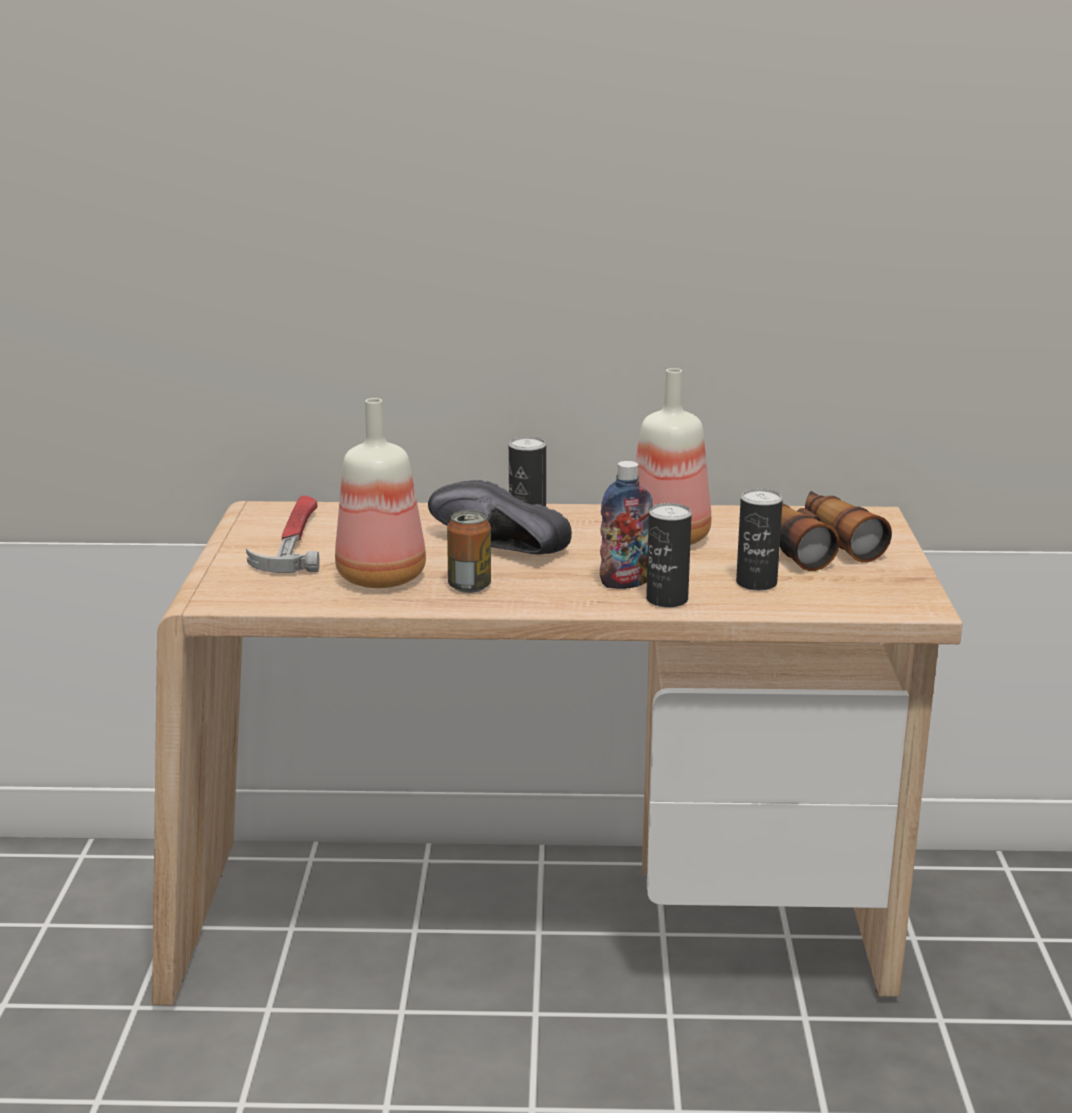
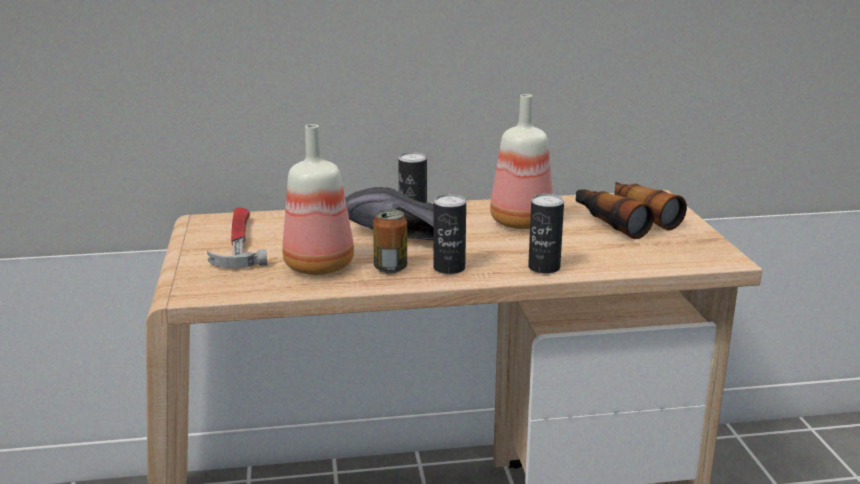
camera: 10 degrees left, 0 degrees up
bottle [600,461,653,589] -> none
can [736,489,783,591] -> can moved to [433,194,466,274]

